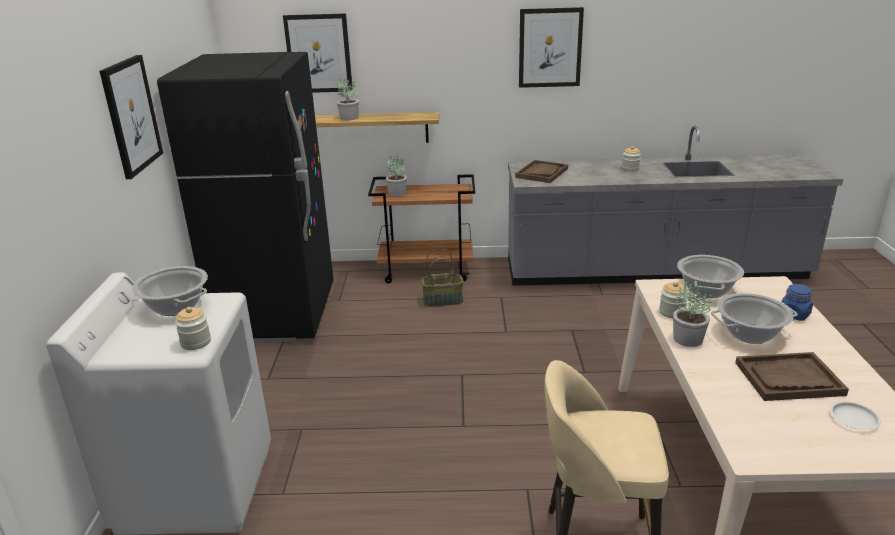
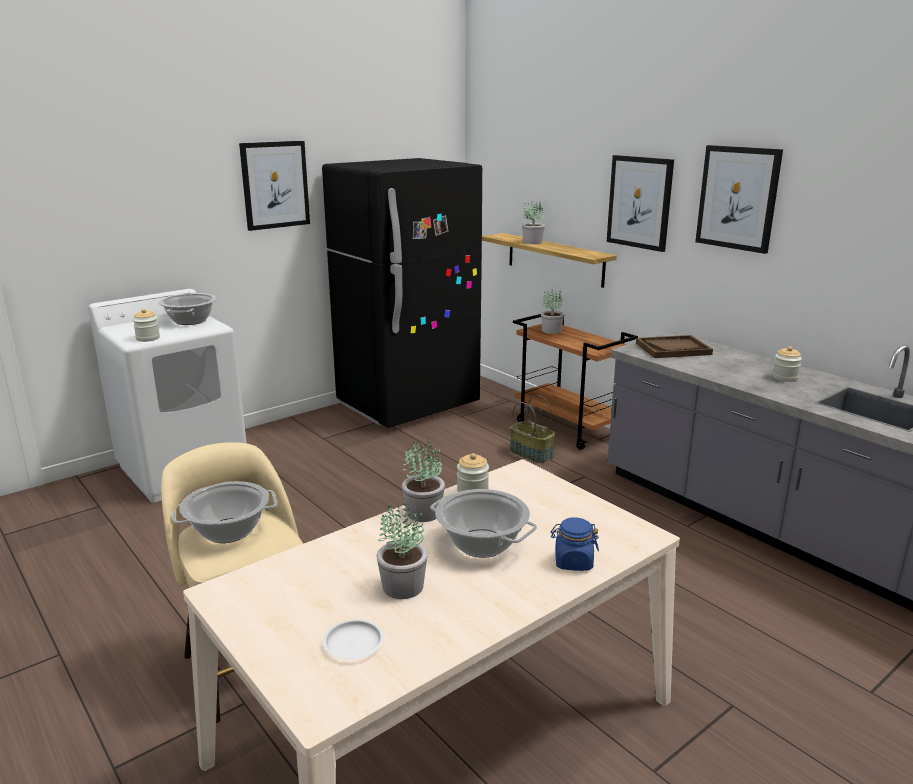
camera: 50 degrees right, 5 degrees down
picture [283,13,352,93] -> picture moved to [607,155,674,252]
cooking pot [677,255,744,298] -> cooking pot moved to [173,481,278,543]
brown tray [735,352,849,401] -> potted plant [376,498,428,599]

